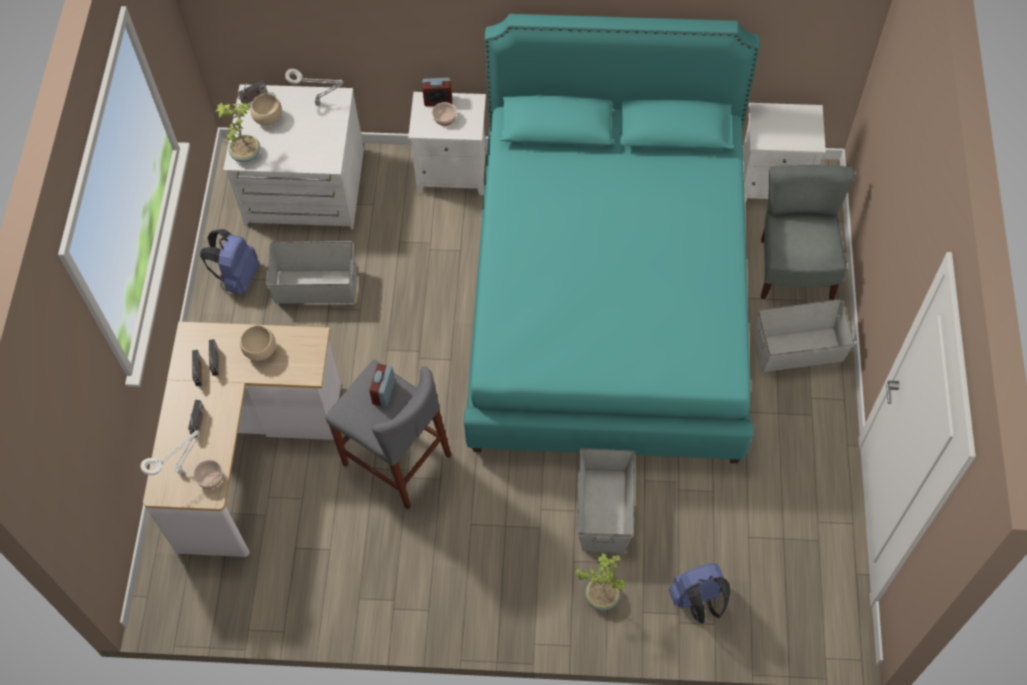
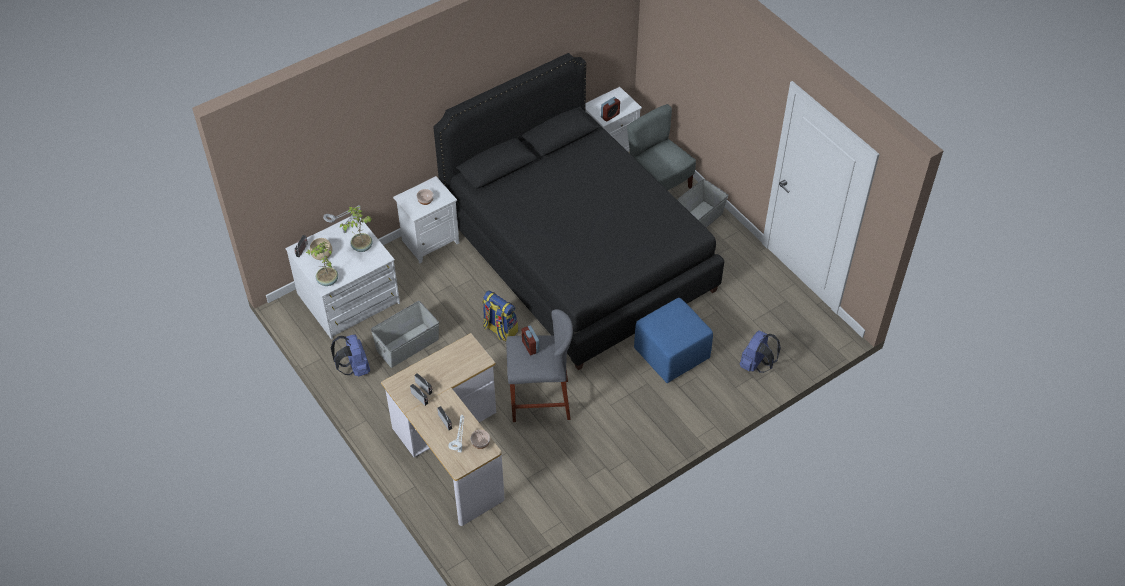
camera: 40 degrees left, 10 degrees down
beige bowl [240,326,276,361] -> none
alarm clock [422,78,452,106] -> alarm clock moved to [601,97,620,122]
turquoise bed [464,14,760,463] -> black bed [433,53,724,370]
potted plant [574,553,626,611] -> potted plant moved to [340,206,373,252]
grey storage box [576,448,635,553] -> blue ottoman [634,298,713,383]
none -> backpack [482,290,518,341]

